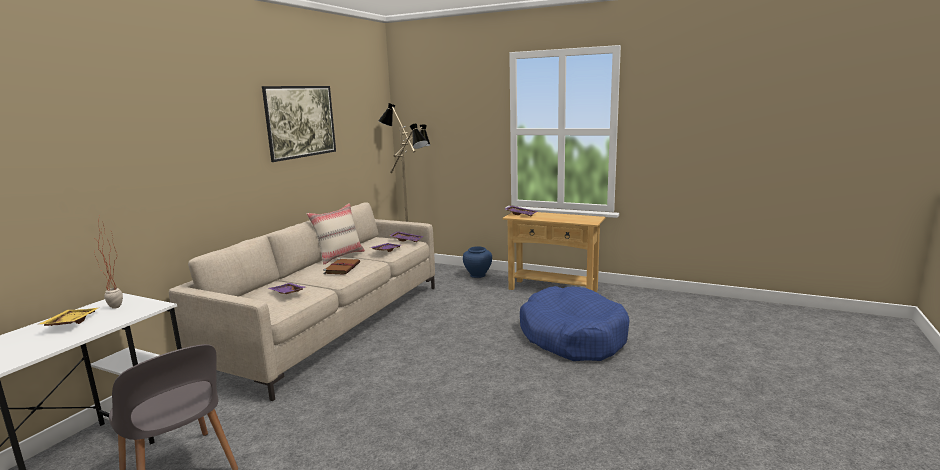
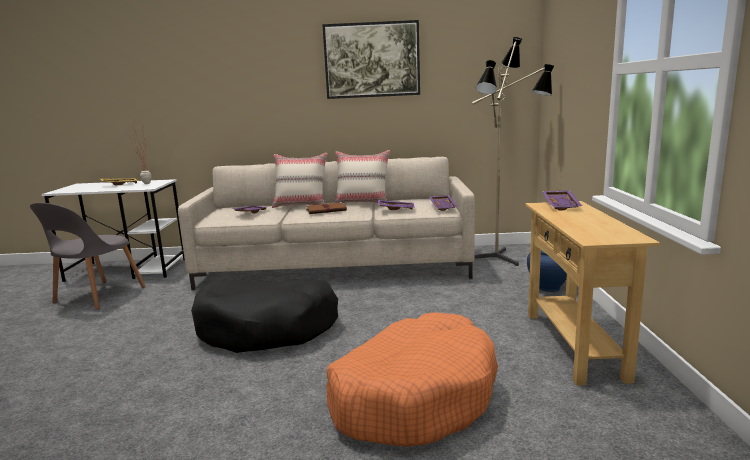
camera: 65 degrees right, 0 degrees up
blue dog bed [520,286,629,361] -> orange dog bed [327,313,498,447]
none -> black dog bed [191,278,338,353]
none -> beige pillow [272,153,327,208]

